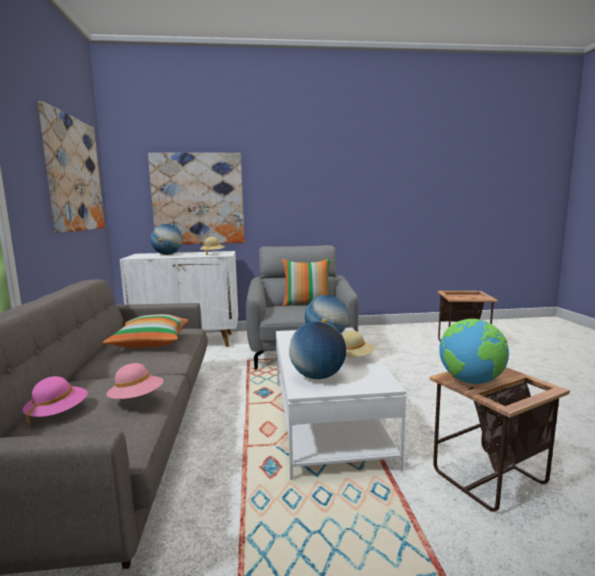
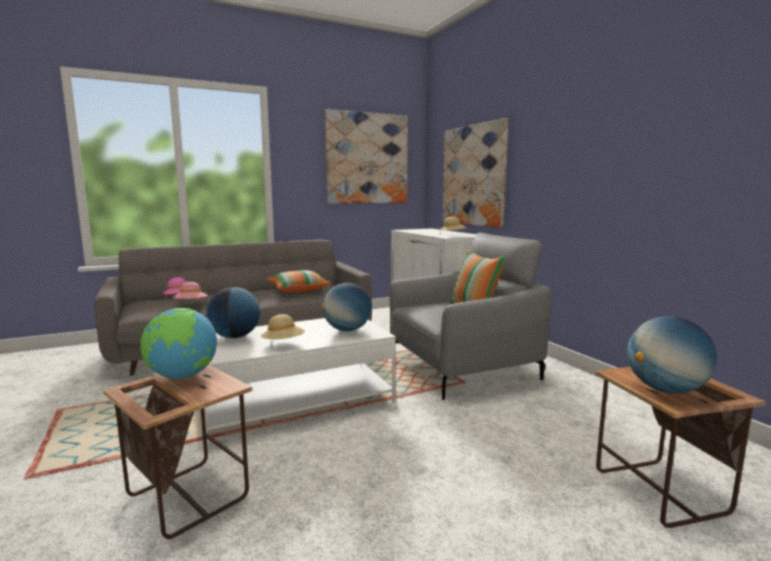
camera: 70 degrees right, 0 degrees up
globe [150,224,182,255] -> globe moved to [627,316,717,393]

